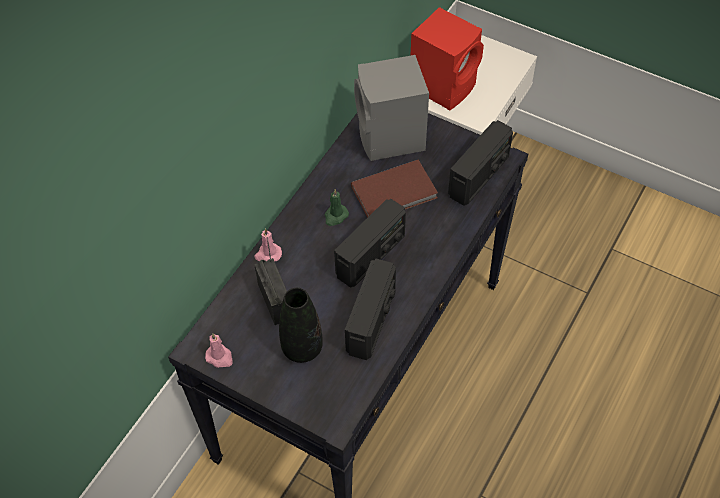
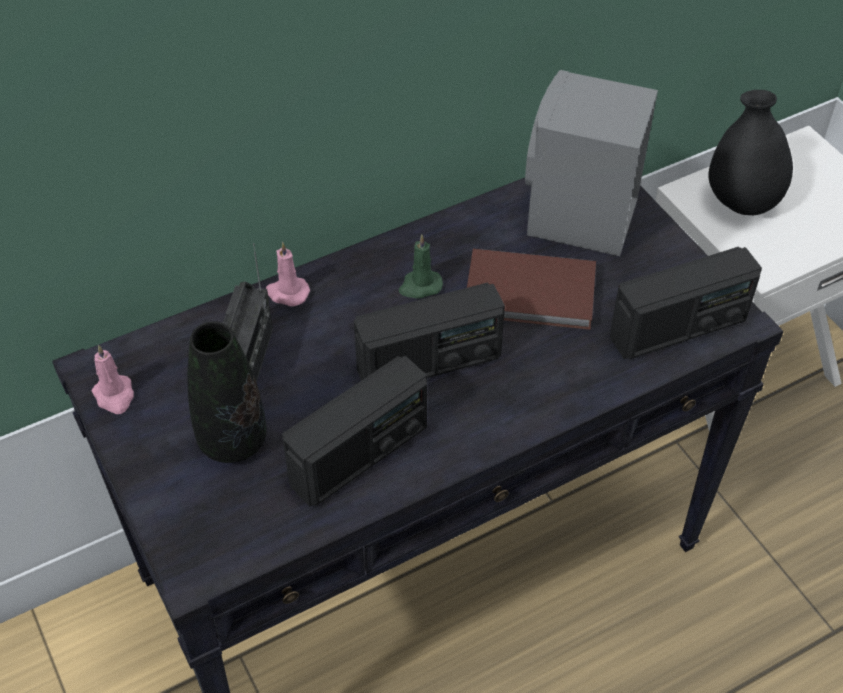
camera: 30 degrees right, 5 degrees down
red speaker [411,7,484,110] -> black vase [709,90,793,215]

